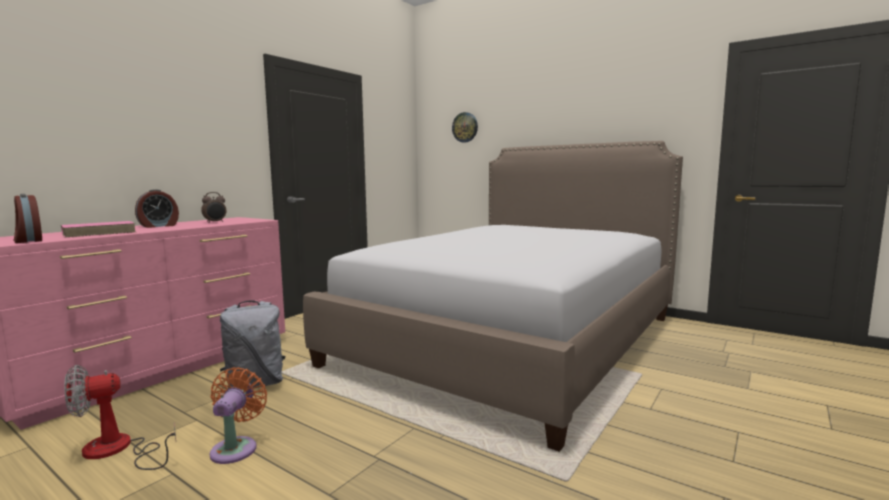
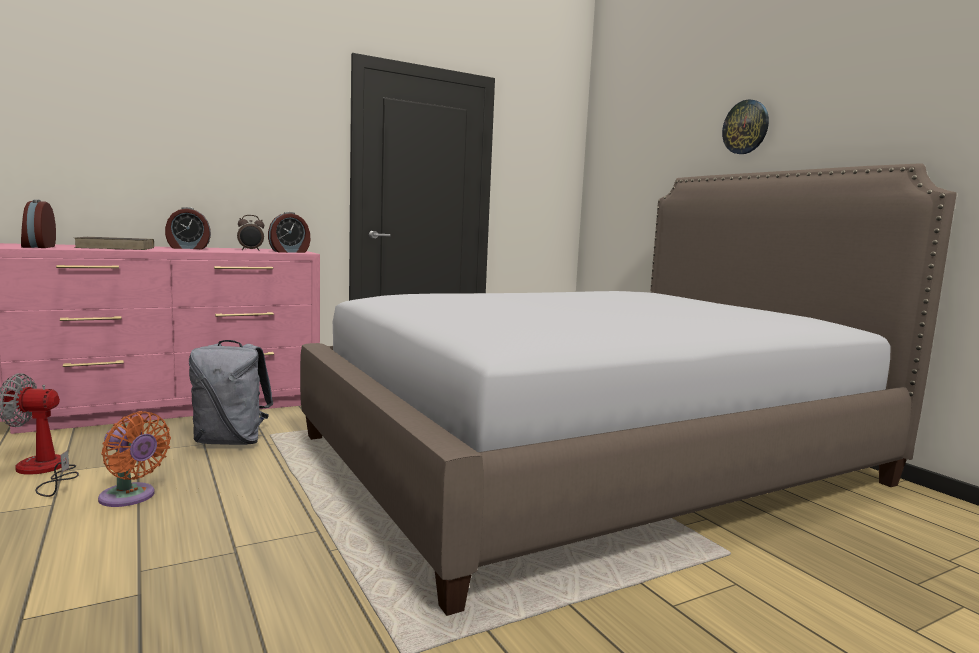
camera: 25 degrees right, 0 degrees up
pink book [61,221,136,237] -> brown book [74,237,154,250]
orange fan [210,367,267,464] -> orange fan turned 90 degrees clockwise [98,411,171,507]
wall clock [452,112,478,143] -> wall clock moved to [722,99,769,154]
none -> alarm clock [268,212,311,253]

